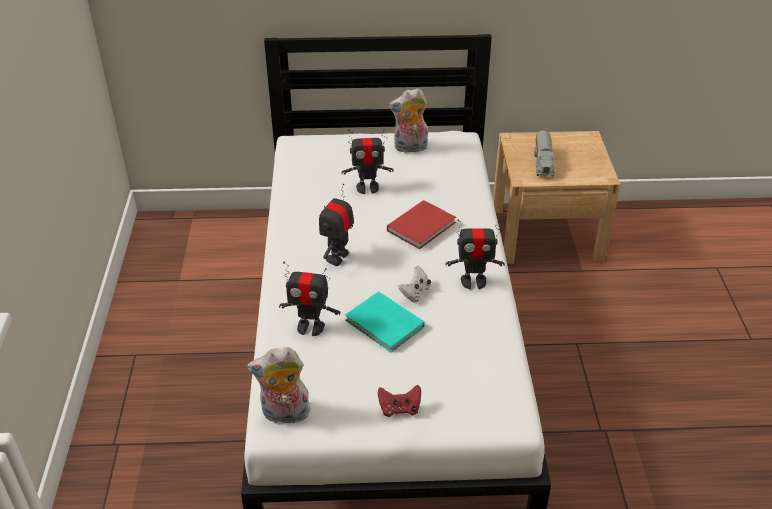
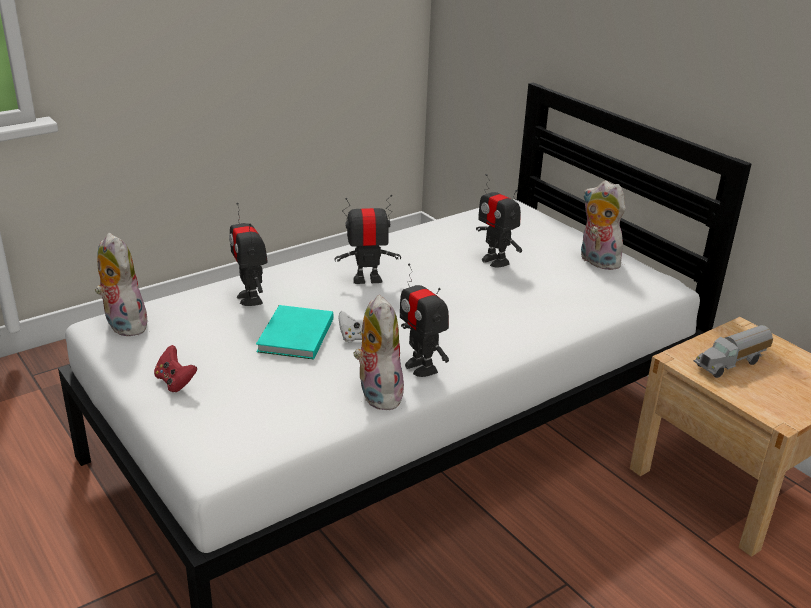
camera: 55 degrees right, 10 degrees down
red book [387,200,456,249] -> none
none -> plush toy [353,295,404,410]

